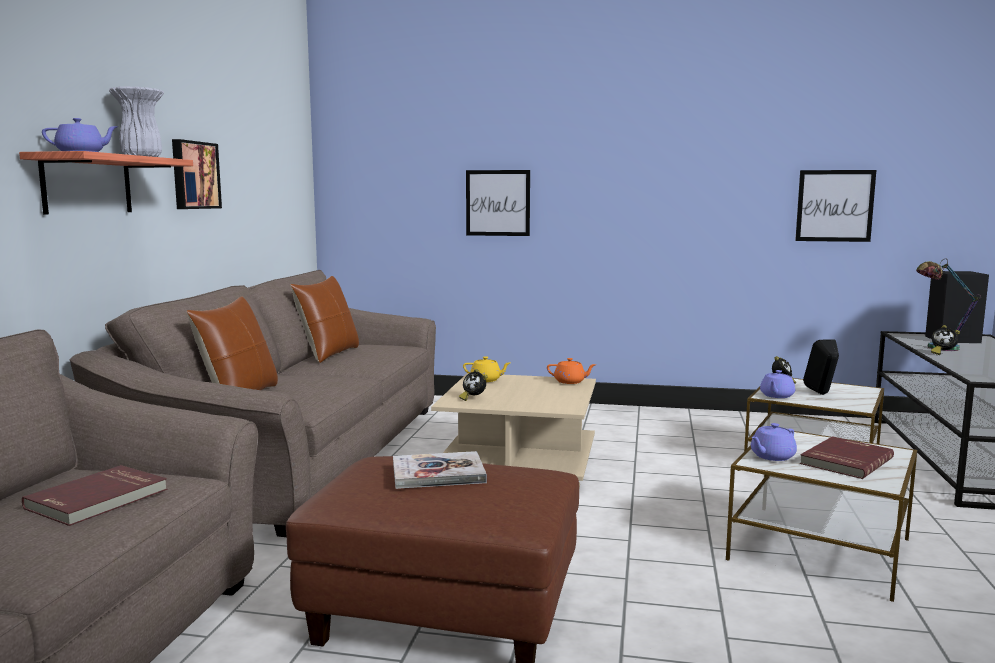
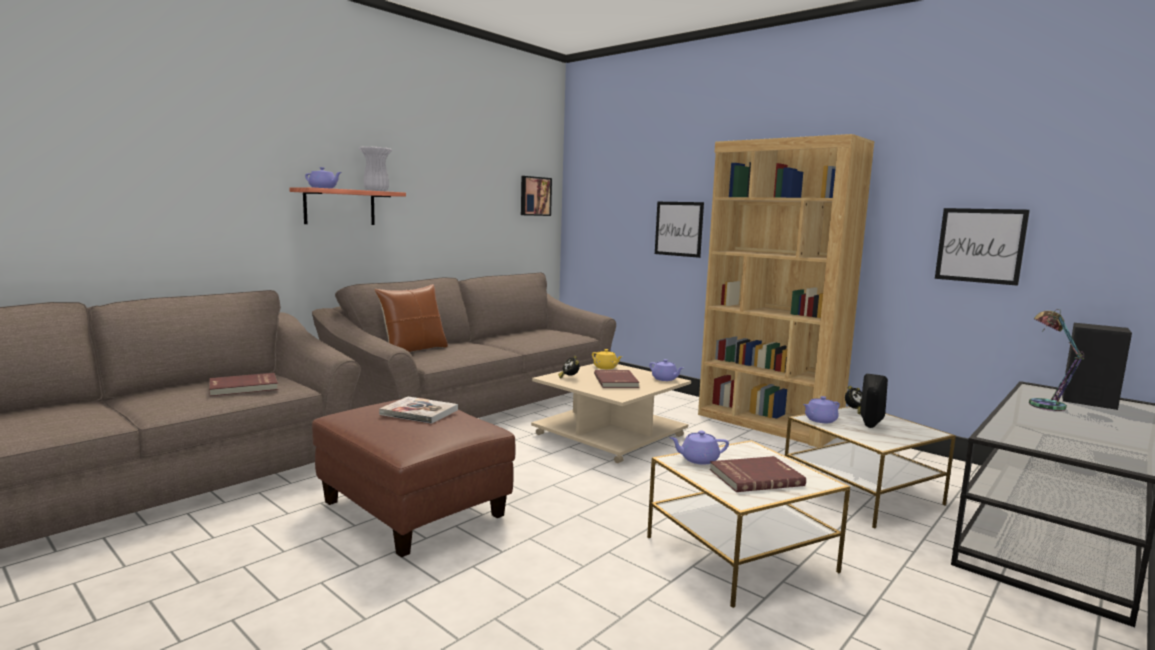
camera: 30 degrees right, 0 degrees up
picture [172,139,222,209] -> picture moved to [521,176,552,216]
brown pillow [291,276,359,363] -> none
orange teapot [547,358,596,384] -> purple teapot [649,359,683,381]
alarm clock [931,325,960,355] -> none
none -> red book [594,370,639,388]
none -> brown bookcase [698,134,874,447]

